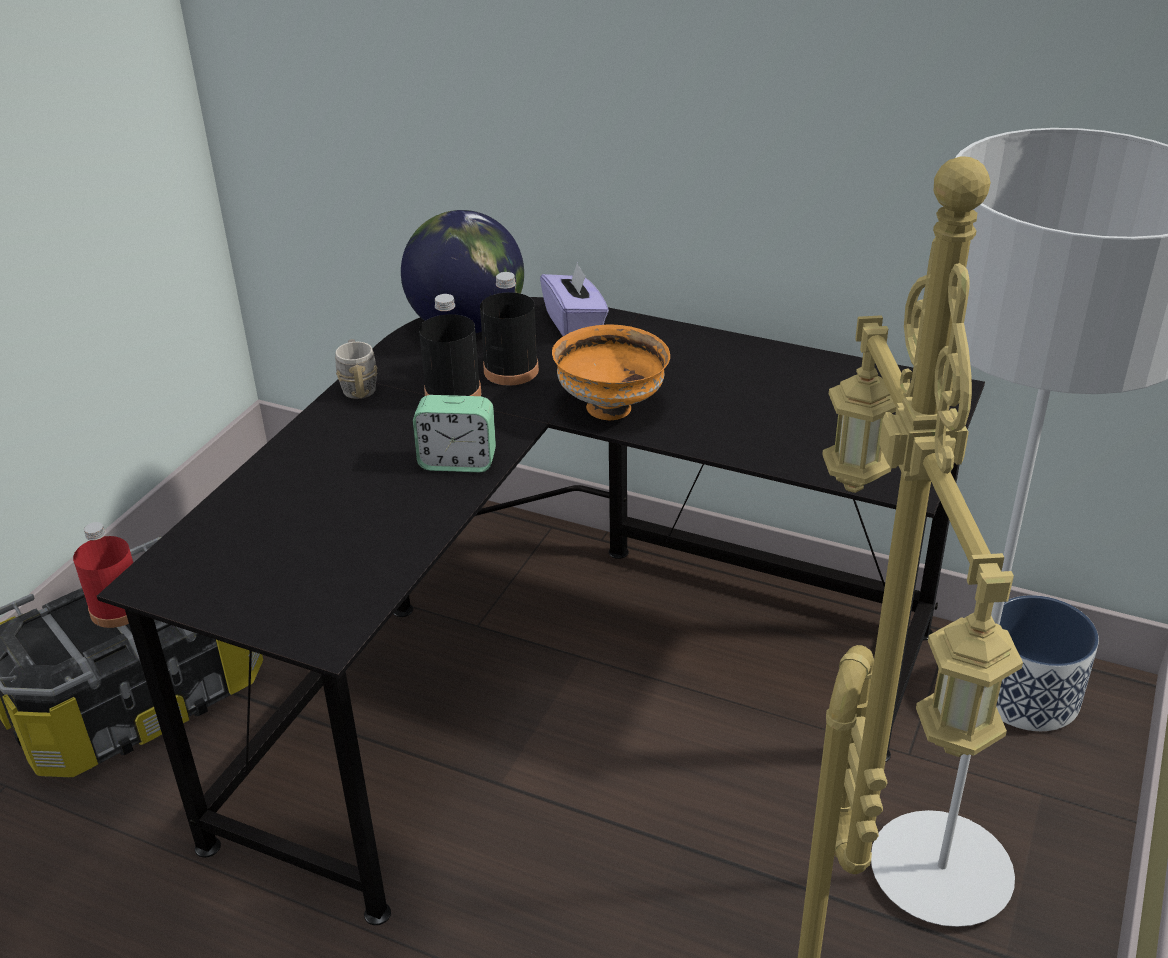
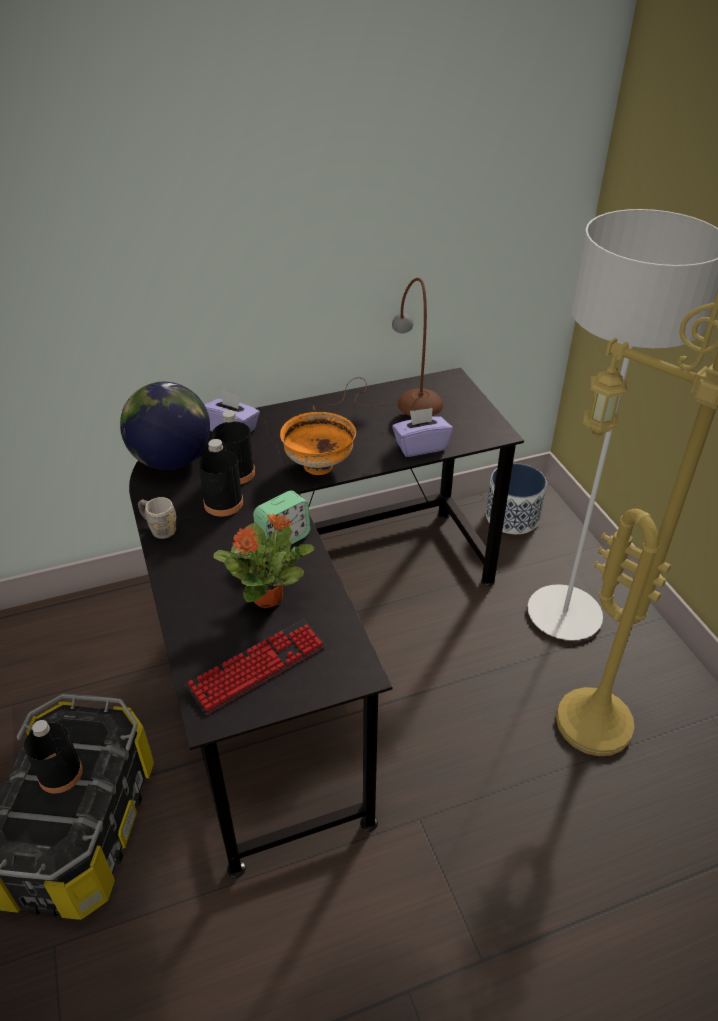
camera: 45 degrees left, 5 degrees up
red bottle [73,522,133,628] -> black bottle [24,720,83,793]
none -> keyboard [186,620,326,715]
none -> potted plant [213,513,314,608]
none -> brown table lamp [313,278,443,416]
none -> purple tissue box [392,408,453,457]

